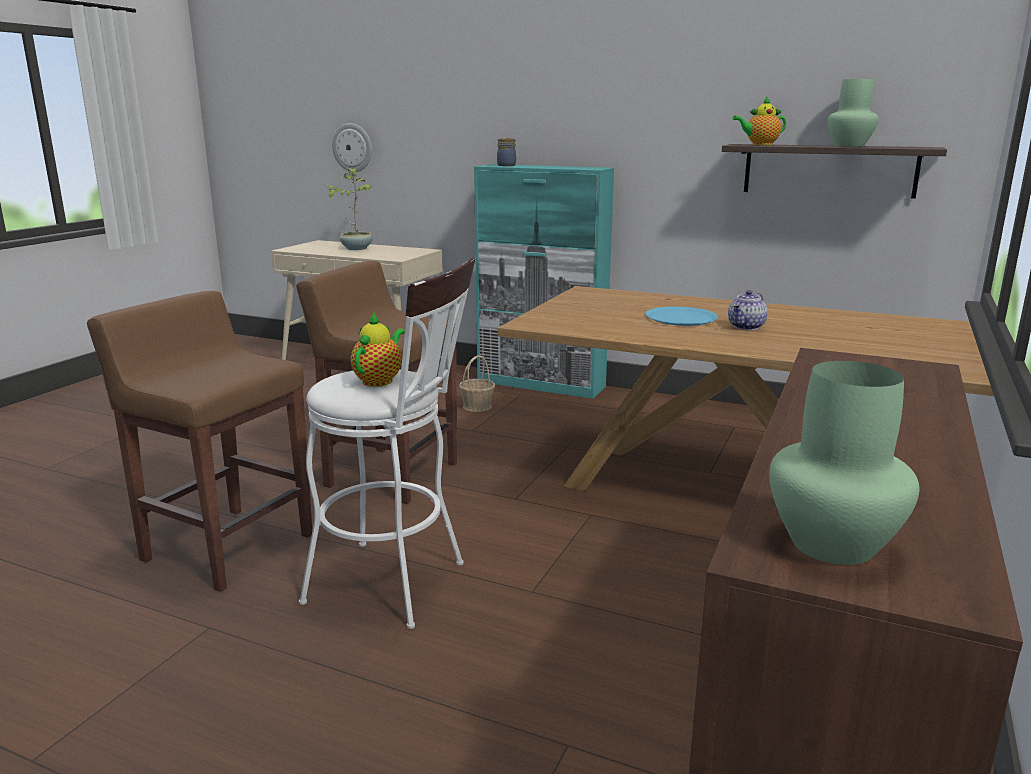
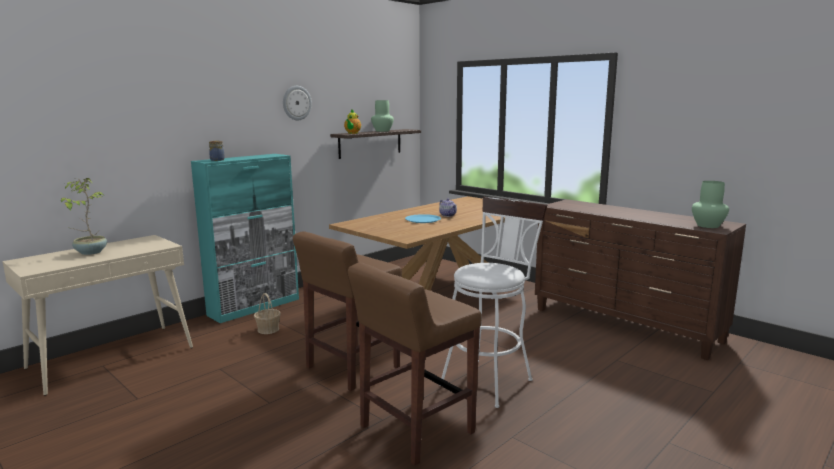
camera: 70 degrees left, 5 degrees down
wall clock [332,123,372,172] -> wall clock moved to [283,86,312,120]
teapot [351,312,405,387] -> none

